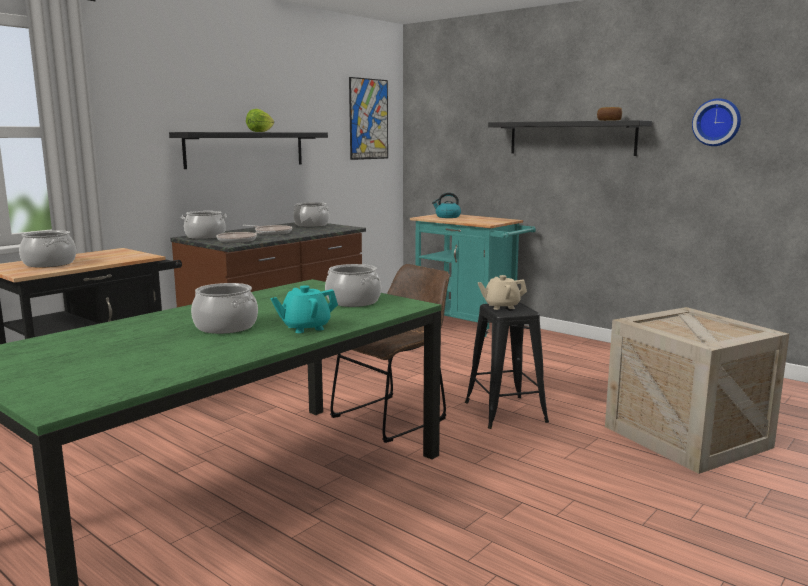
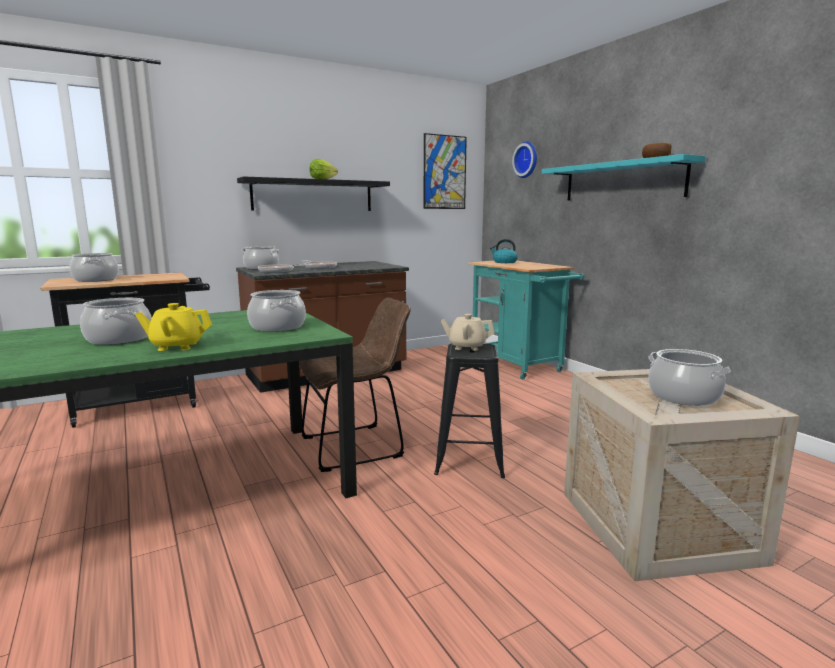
camera: 20 degrees right, 0 degrees up
turquoise teapot [271,285,338,333] -> yellow teapot [135,303,212,351]
cooking pot [293,202,329,227] -> cooking pot moved to [648,349,731,406]
black shelf [488,120,652,156] -> turquoise shelf [542,154,706,201]
wall clock [692,98,741,146] -> wall clock moved to [512,142,537,178]

